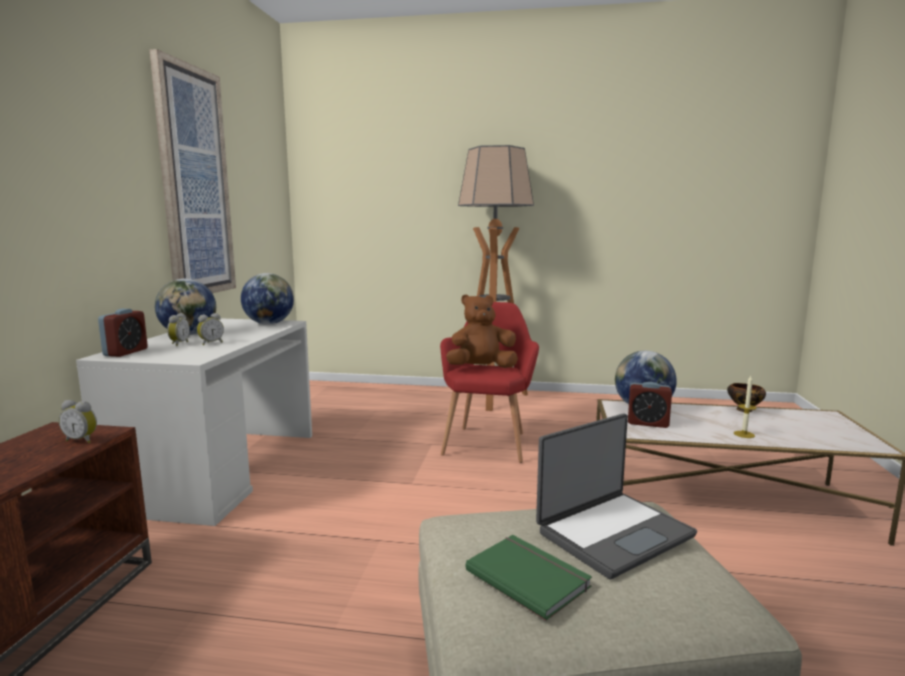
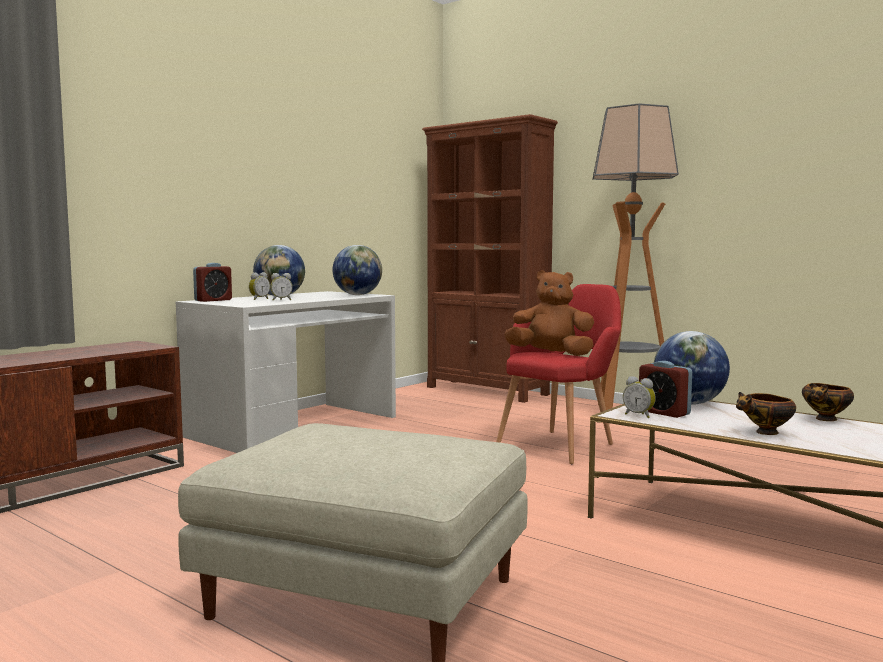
camera: 30 degrees right, 5 degrees down
alarm clock [59,400,97,443] -> alarm clock moved to [623,376,656,418]
picture [149,49,236,293] -> none
green book [466,535,592,621] -> none
laptop [536,413,697,579] -> none
candle [734,376,756,438] -> bowl [736,392,796,435]
none -> brown bookcase [422,114,558,403]

